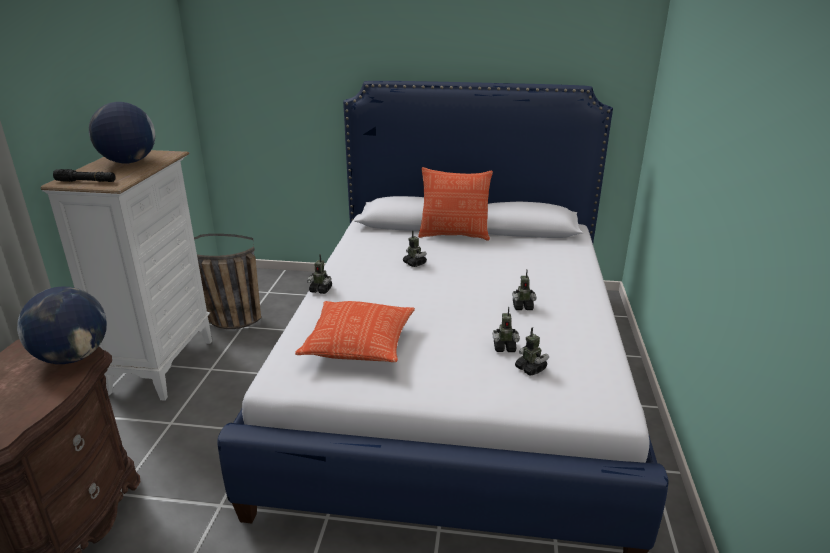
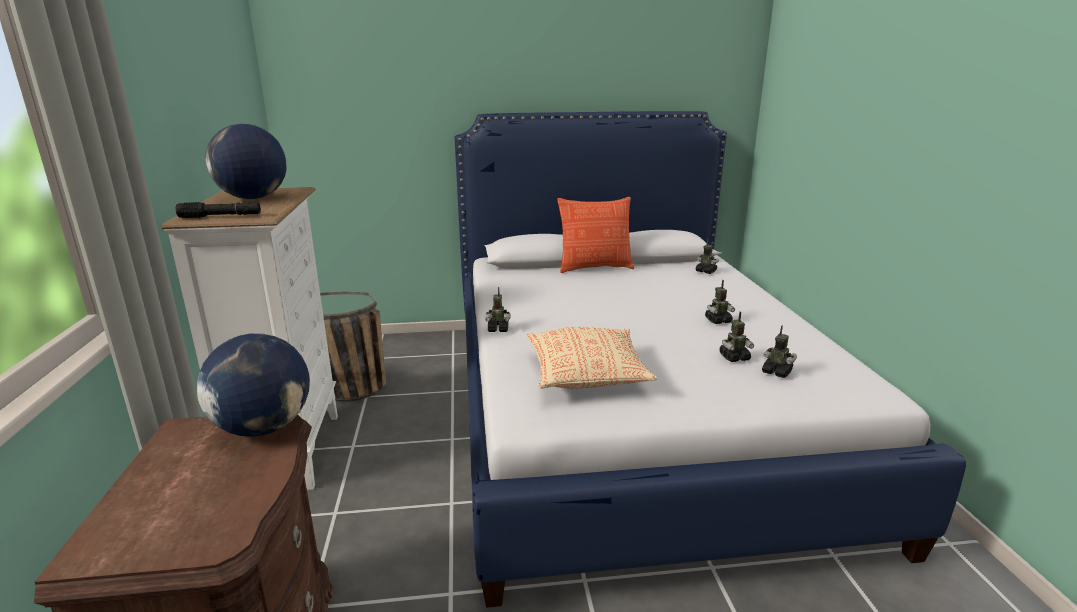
camera: 15 degrees left, 5 degrees down
orange pillow [295,301,415,362] -> beige pillow [527,327,658,389]
toy robot [403,231,427,267] -> toy robot moved to [696,238,719,274]

